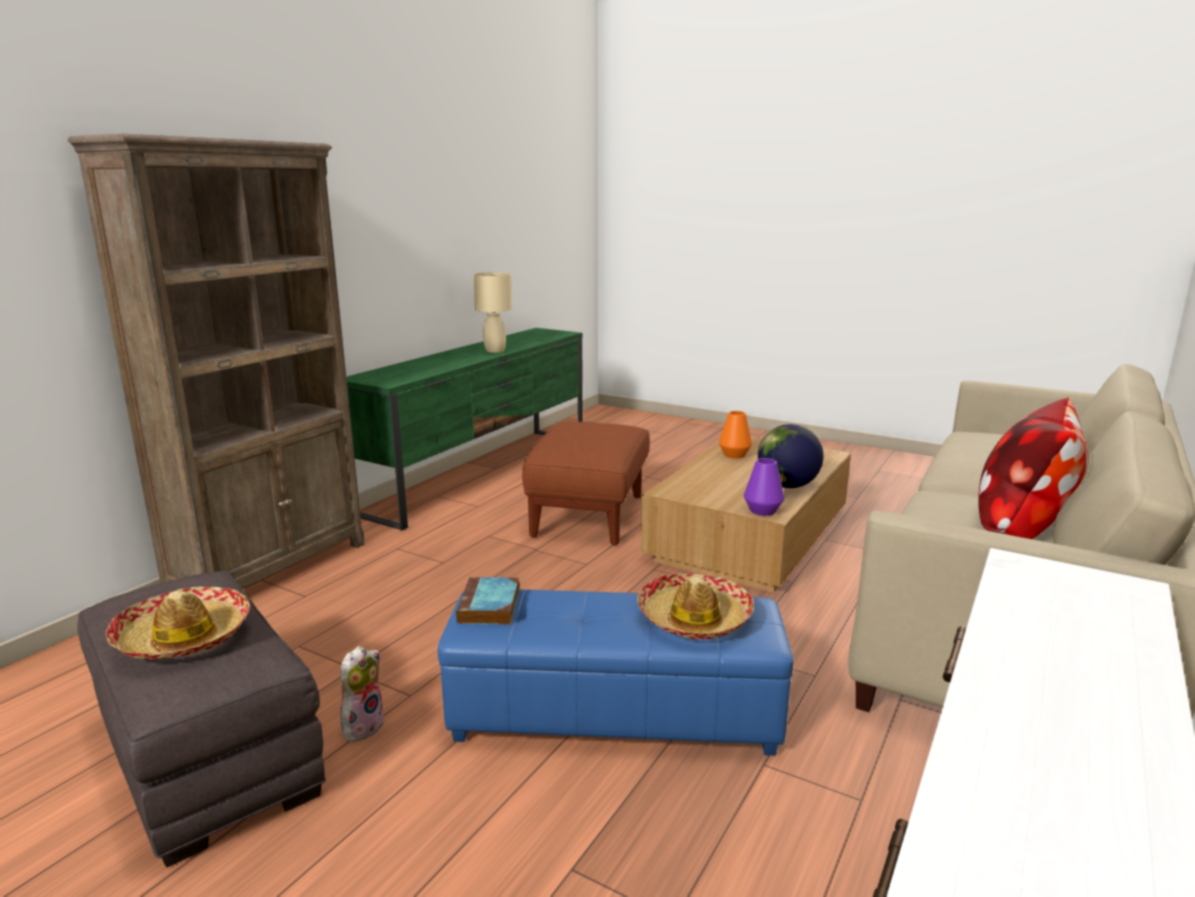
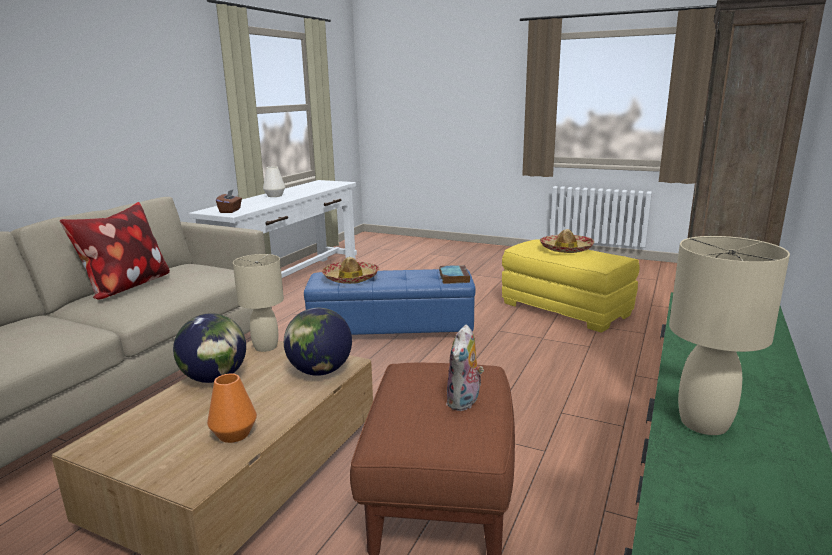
camera: 175 degrees right, 0 degrees up
grey ottoman [77,571,326,867] -> yellow ottoman [502,239,640,333]
plush toy [340,646,385,742] -> plush toy moved to [446,325,484,411]
purple vase [744,458,784,516] -> beige table lamp [233,254,284,352]
none -> brown tissue box [216,190,242,213]
none -> white vase [263,166,285,197]
none -> globe [284,308,352,376]

